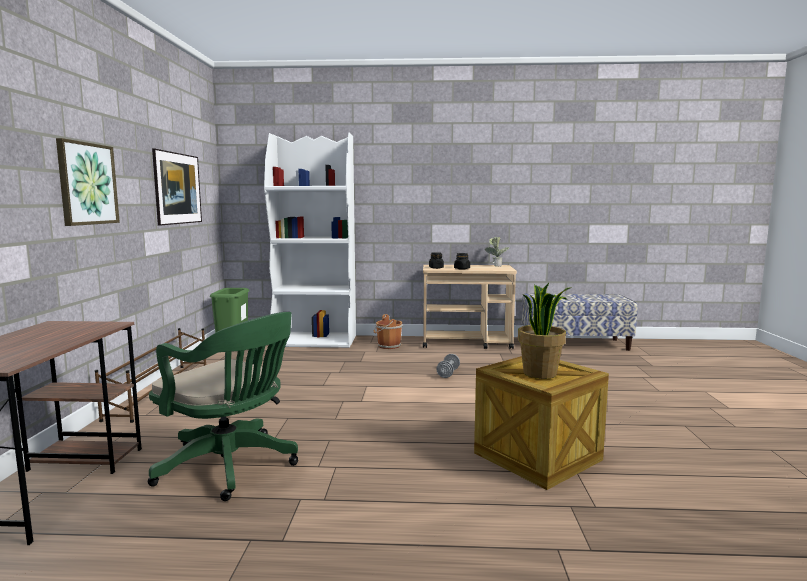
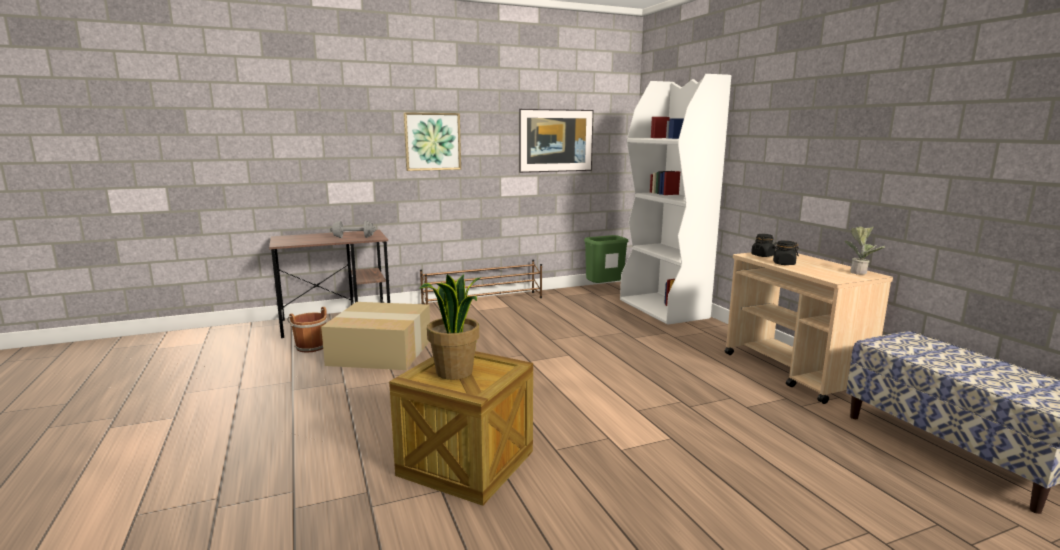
camera: 65 degrees right, 5 degrees up
green office chair [148,312,298,501] -> cardboard box [321,302,430,370]
brown bucket [373,314,403,349] -> brown bucket moved to [287,307,327,353]
grey dumbbell [436,354,460,378] -> grey dumbbell moved to [330,221,377,238]

